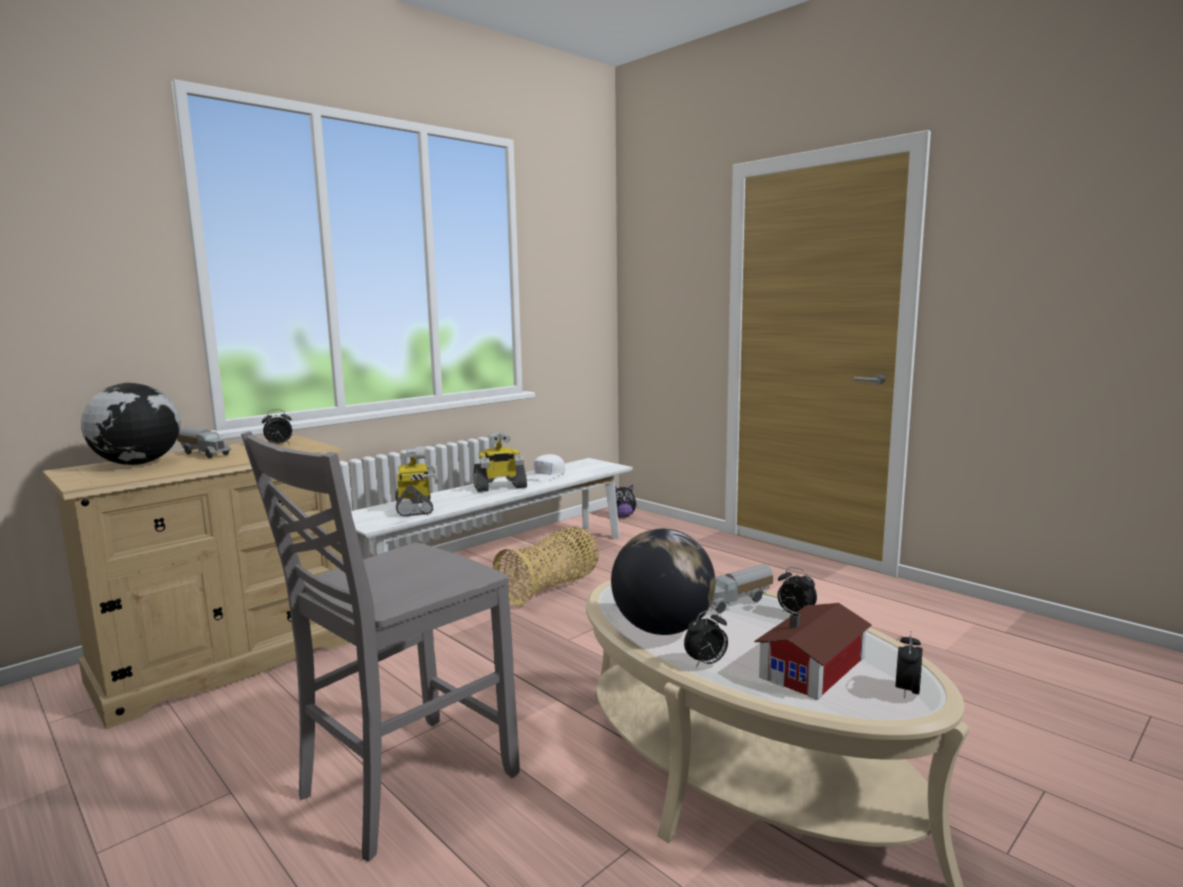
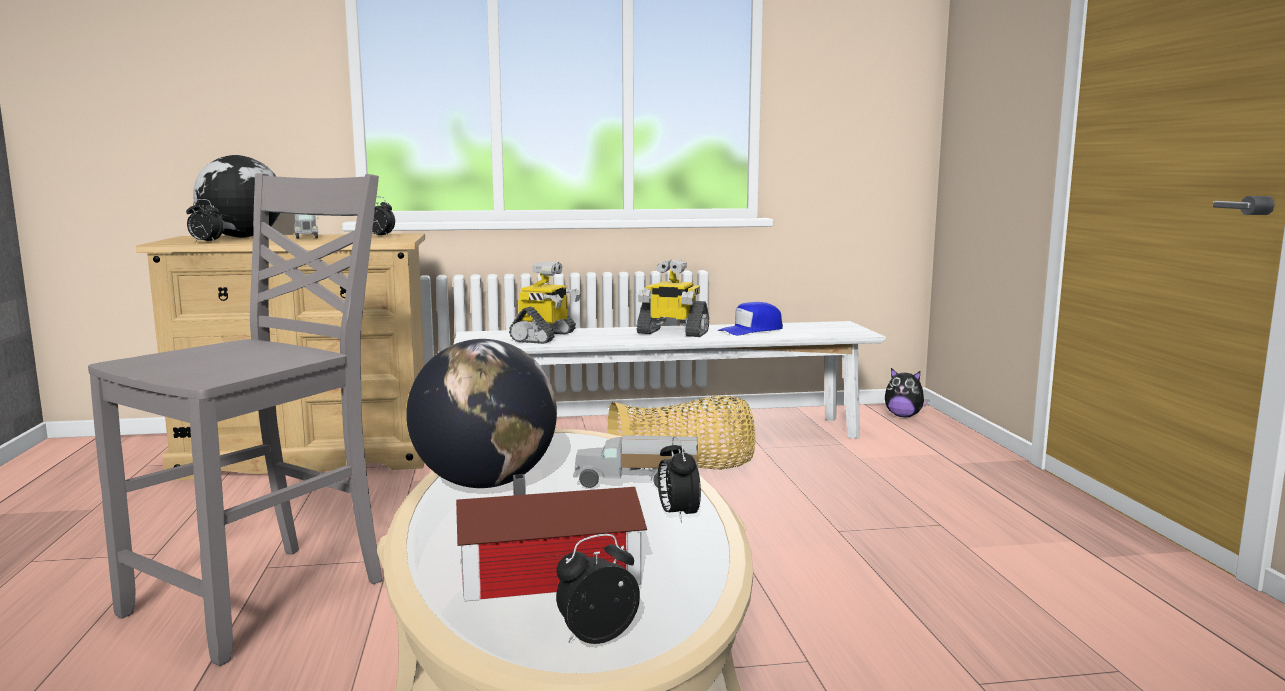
camera: 35 degrees right, 0 degrees up
grey chair [241,431,520,861] -> grey chair turned 135 degrees clockwise [88,173,382,666]
white cap [527,454,565,482] -> blue cap [718,302,783,335]
alarm clock [684,609,728,667] -> alarm clock moved to [186,199,224,243]

